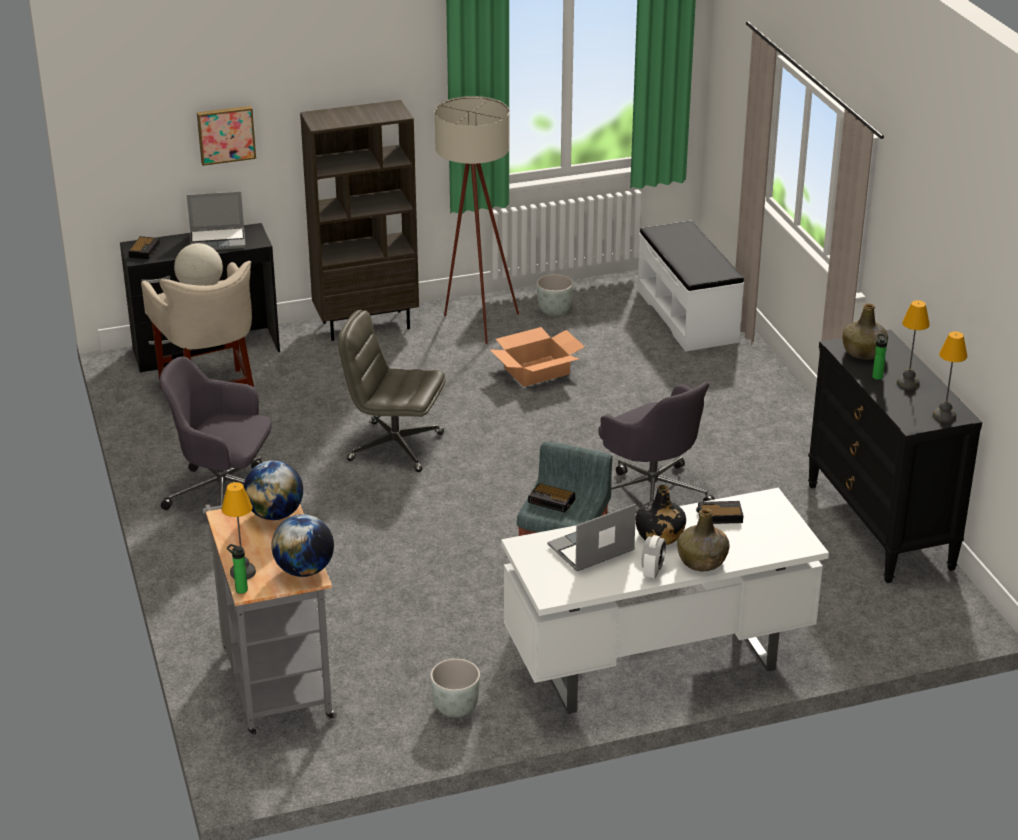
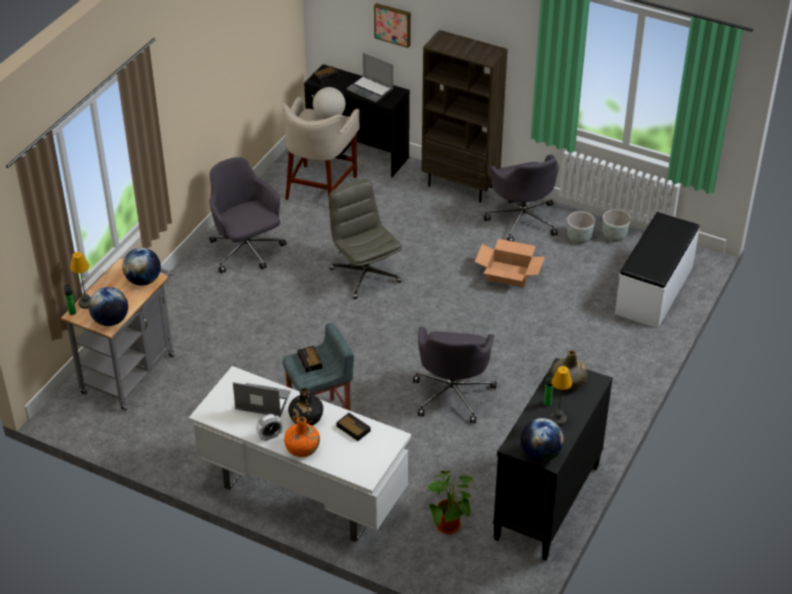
camera: 45 degrees right, 10 degrees up
grey planter [430,659,480,718] -> grey planter moved to [603,209,631,242]
beige floor lamp [435,96,519,344] -> grey office chair [484,154,559,242]
green bottle [677,508,730,571] -> orange bottle [284,417,320,457]
table lamp [933,331,967,423] -> globe [521,418,564,461]
none -> potted plant [426,471,473,534]

